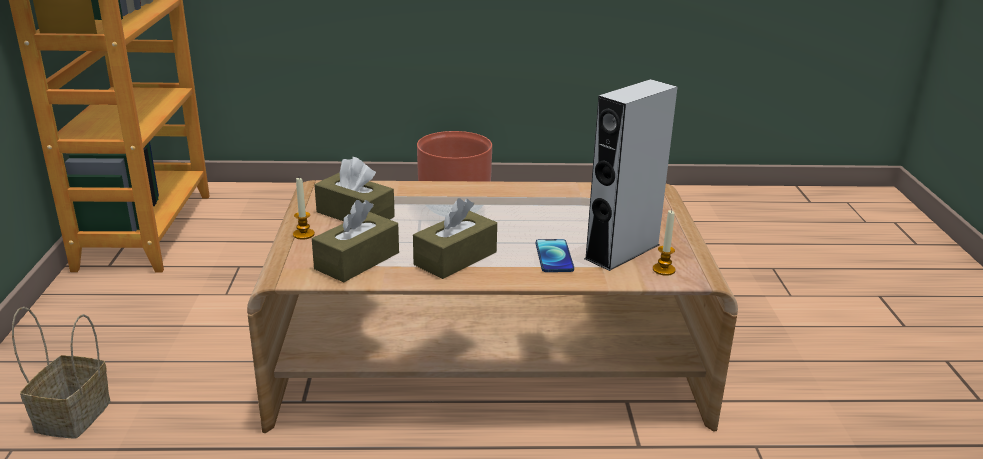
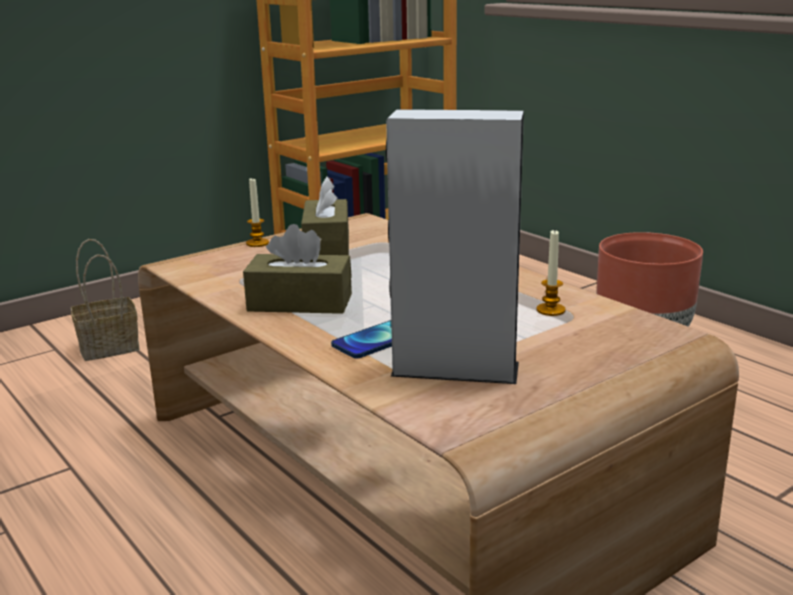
camera: 55 degrees right, 5 degrees down
brown tissue box [312,200,399,282] -> none
candle [653,210,676,276] -> candle moved to [536,230,566,316]

